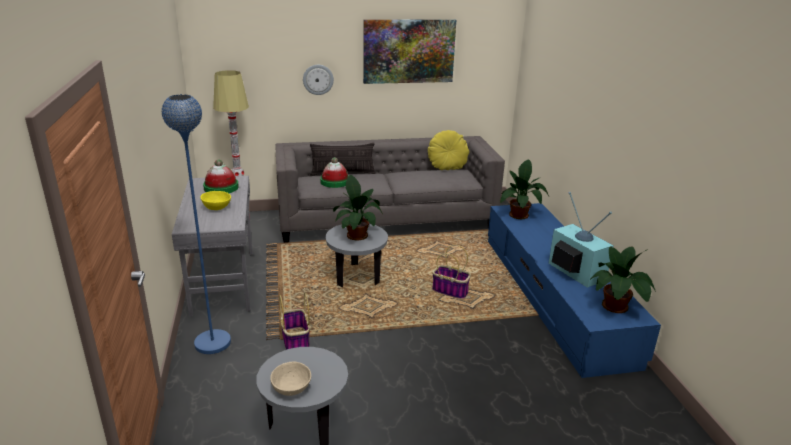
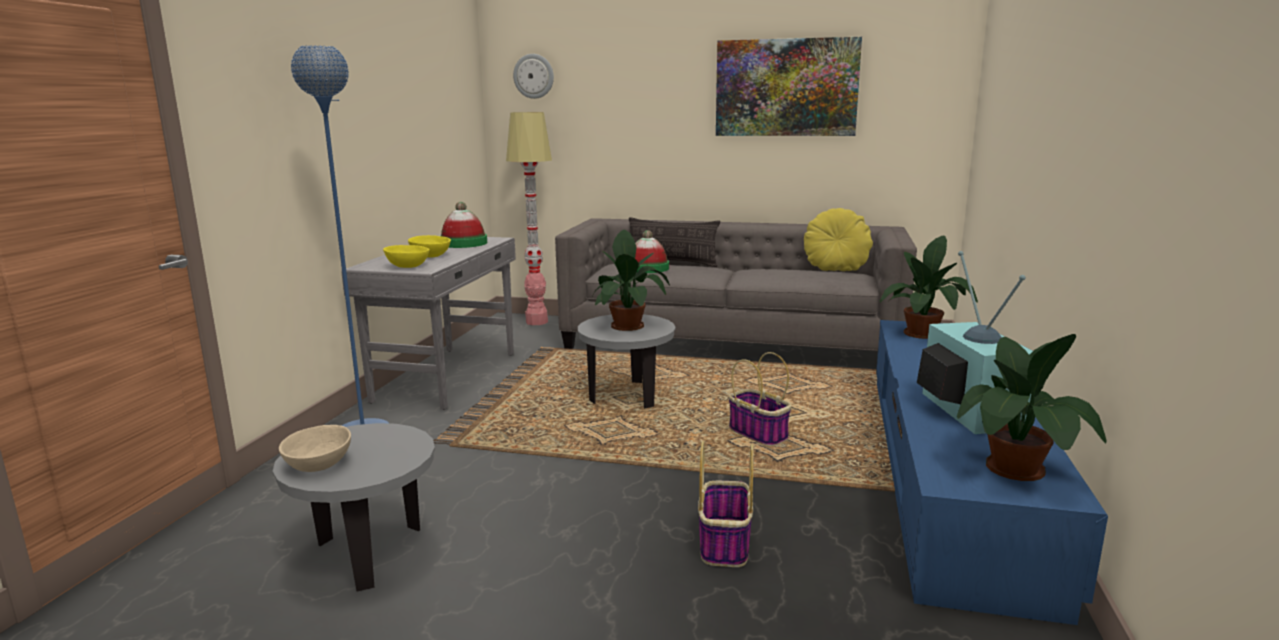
camera: 25 degrees right, 10 degrees down
basket [279,292,310,350] -> basket moved to [698,441,753,567]
wall clock [303,65,334,95] -> wall clock moved to [513,54,554,99]
none -> yellow bowl [383,245,429,268]

